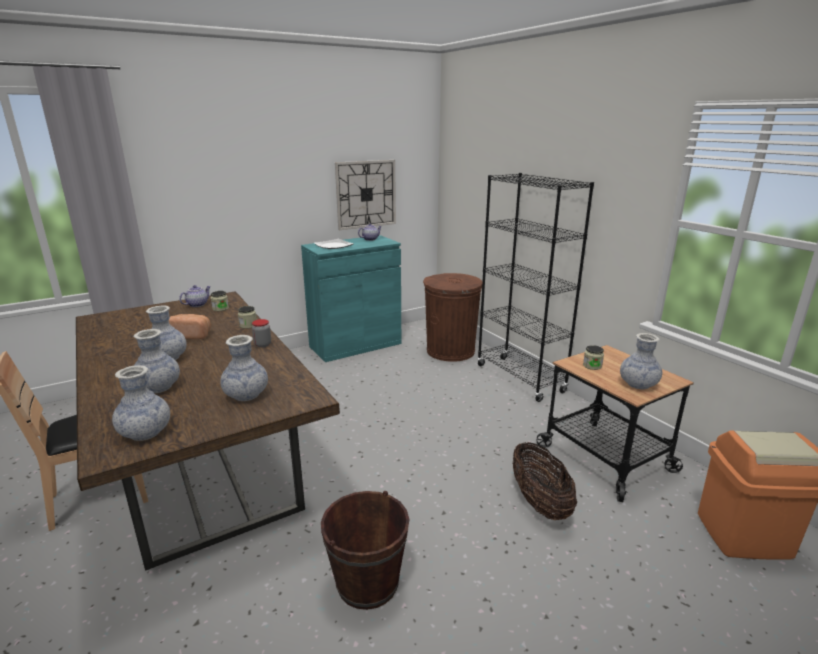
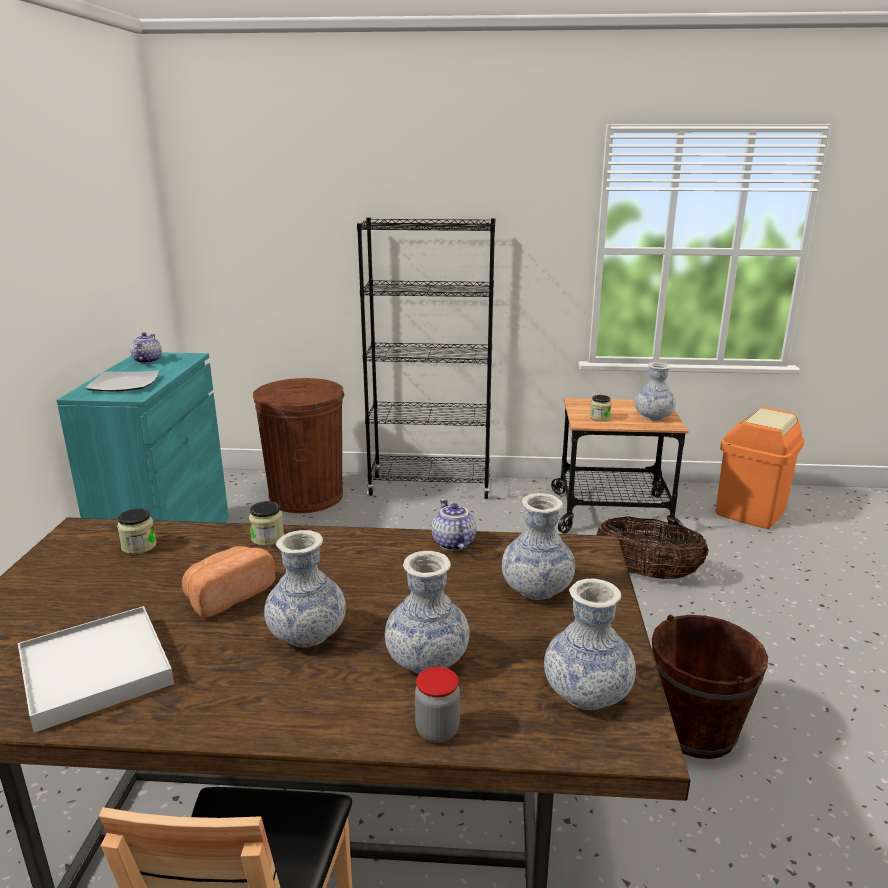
camera: 55 degrees left, 0 degrees up
teapot [179,285,211,307] -> teapot moved to [432,499,477,551]
jar [252,319,271,347] -> jar moved to [415,667,460,743]
wall clock [335,160,396,230] -> none
none -> white tray [18,606,174,733]

